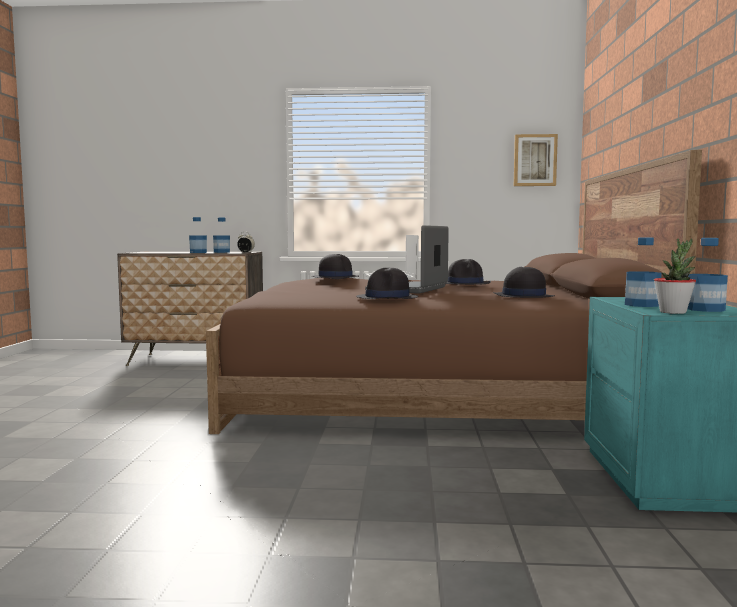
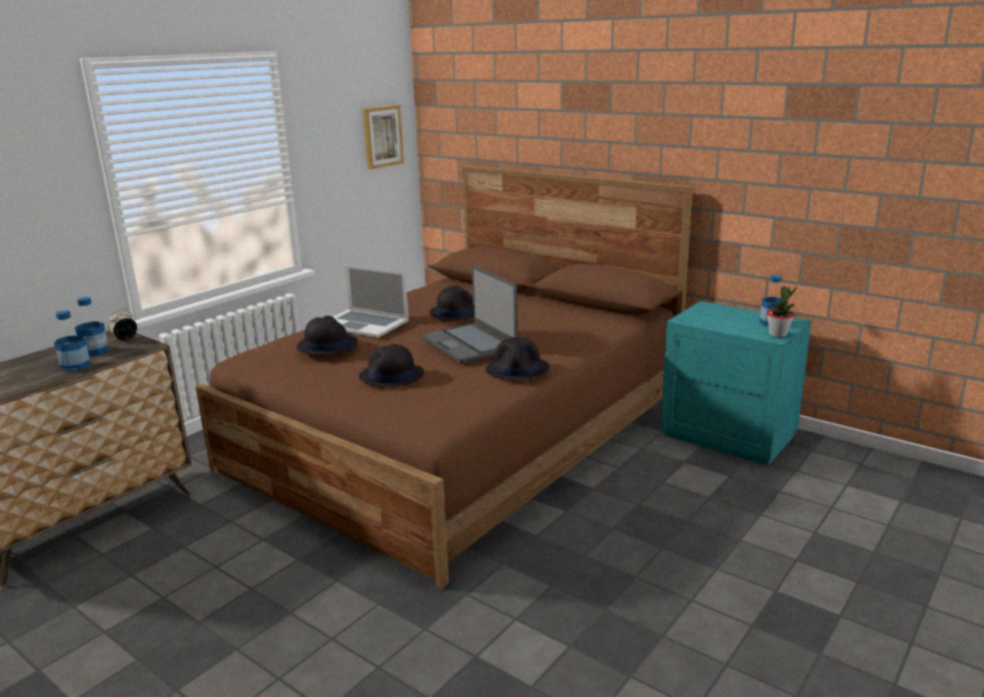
camera: 55 degrees left, 15 degrees up
black hat [493,267,555,298] -> black hat moved to [359,344,424,388]
bottle [625,238,662,307] -> none

